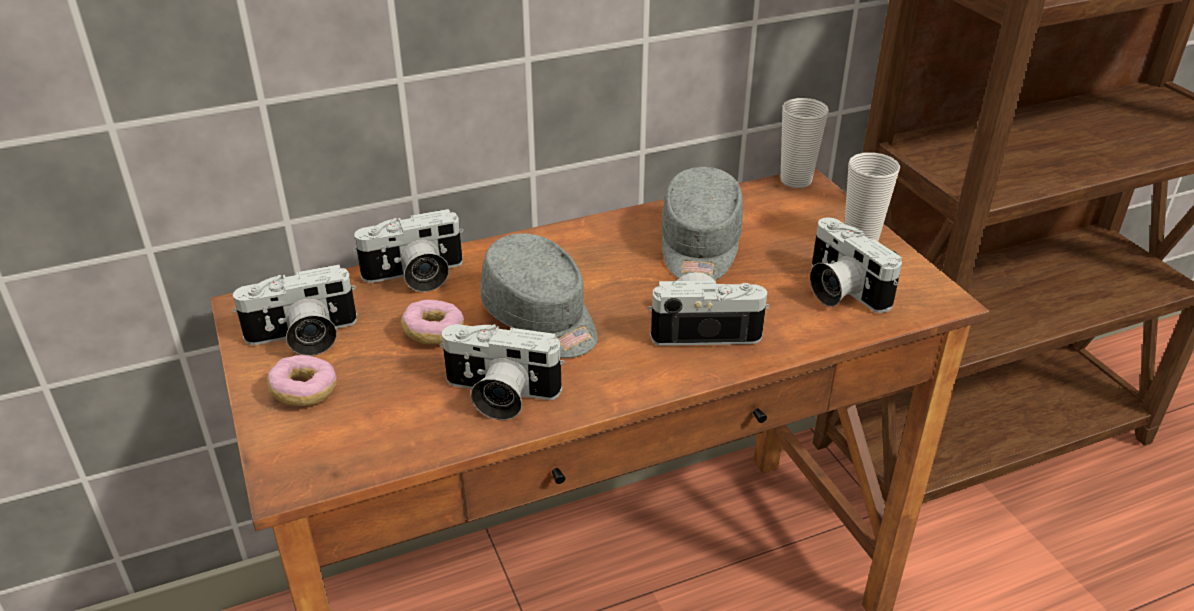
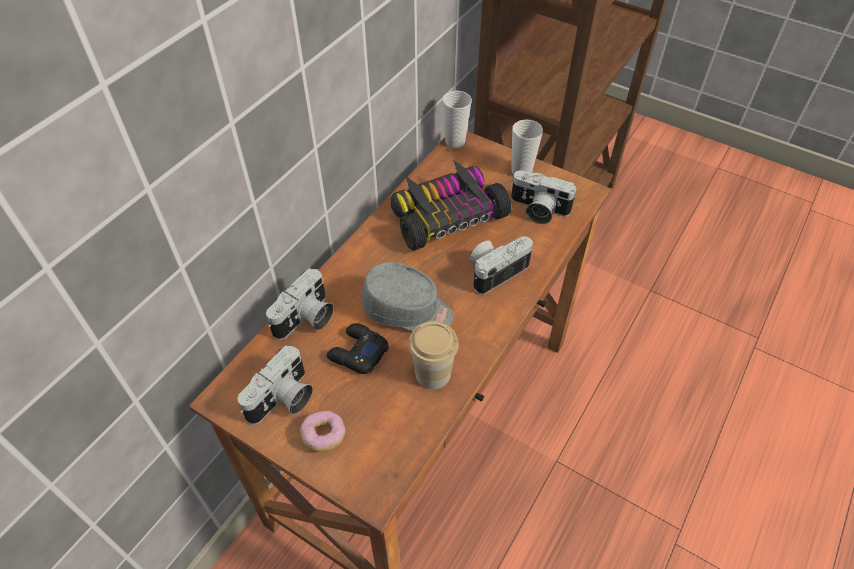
camera: 35 degrees left, 15 degrees up
donut [401,300,464,344] -> black game controller [327,323,389,374]
camera [439,324,565,420] -> cup [408,321,459,389]
grey cap [662,167,743,280] -> toy car [391,160,511,251]

